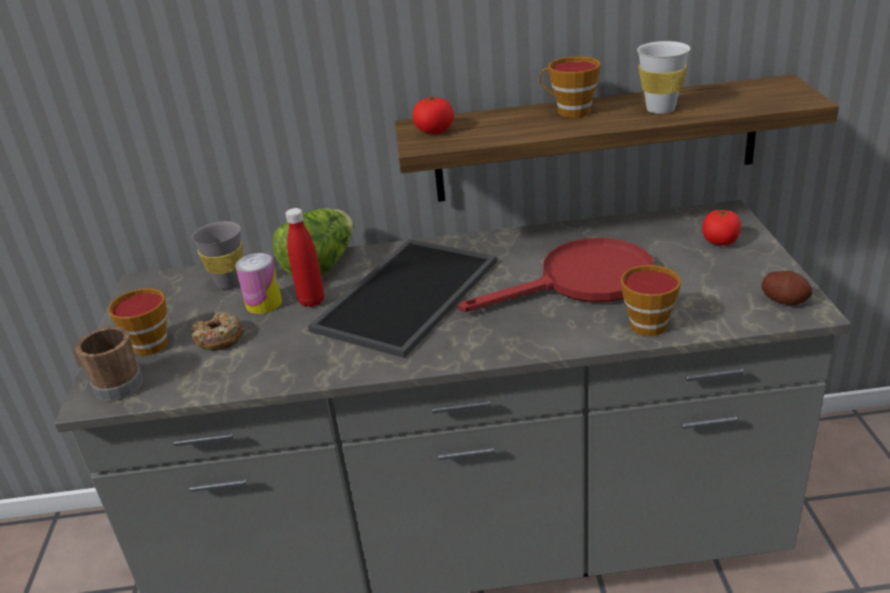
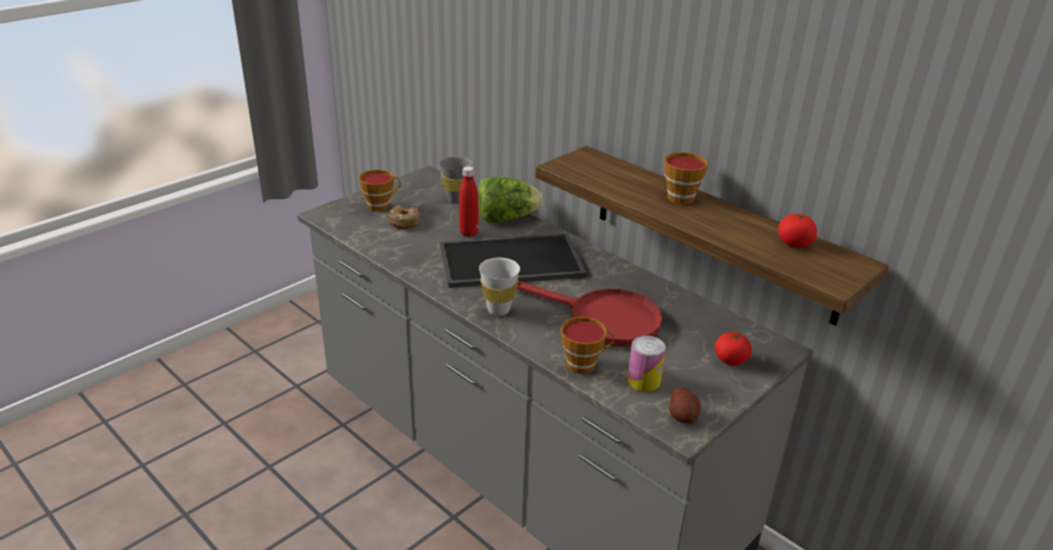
camera: 45 degrees right, 0 degrees up
brown mug [73,327,143,401] -> none
can [235,253,282,314] -> can moved to [627,336,666,392]
tomato [412,96,454,134] -> tomato moved to [778,214,817,248]
white cup [637,41,690,114] -> white cup moved to [479,258,520,316]

